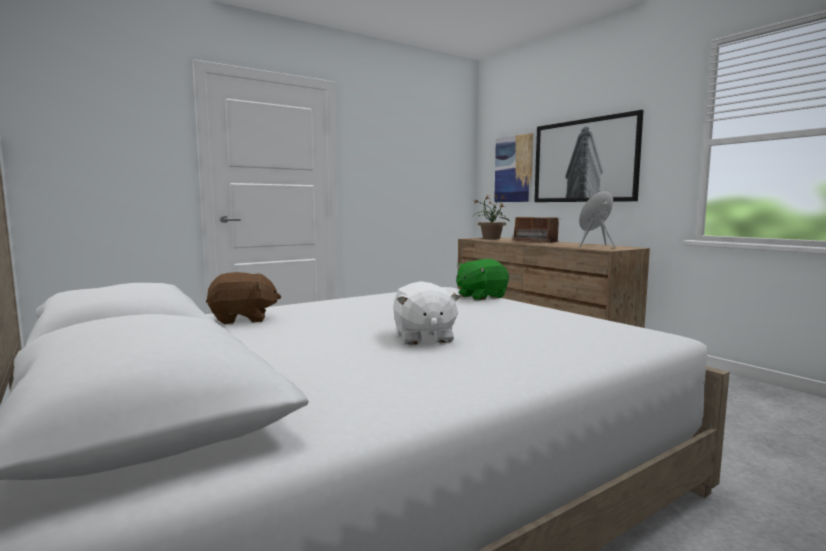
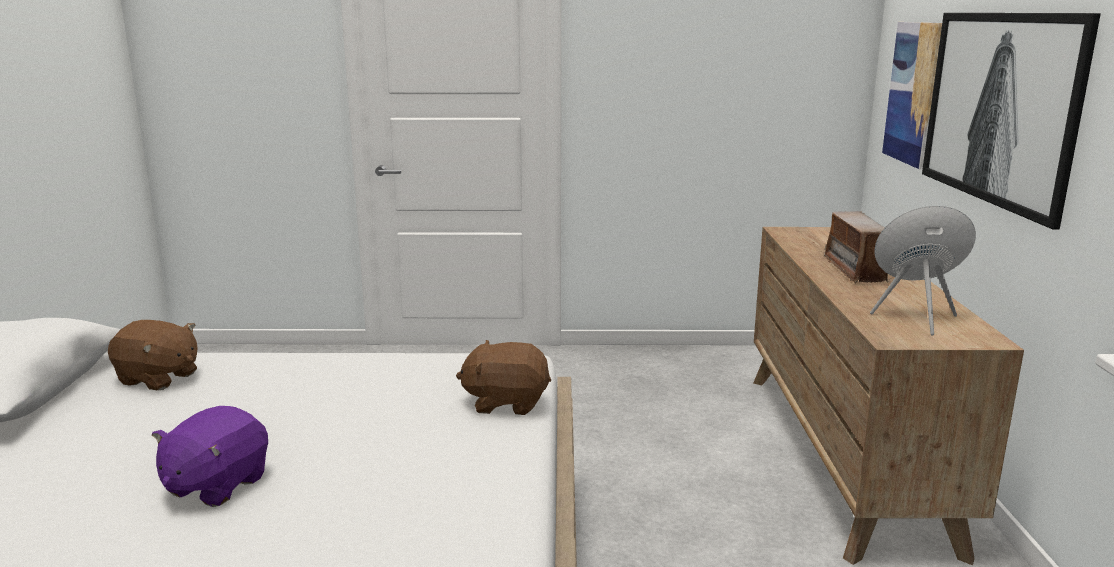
camera: 35 degrees right, 10 degrees up
white plush toy [393,281,461,345] -> purple plush toy [152,406,268,507]
green plush toy [456,259,509,301] -> brown plush toy [456,340,551,415]
potted plant [473,195,510,239] -> none

